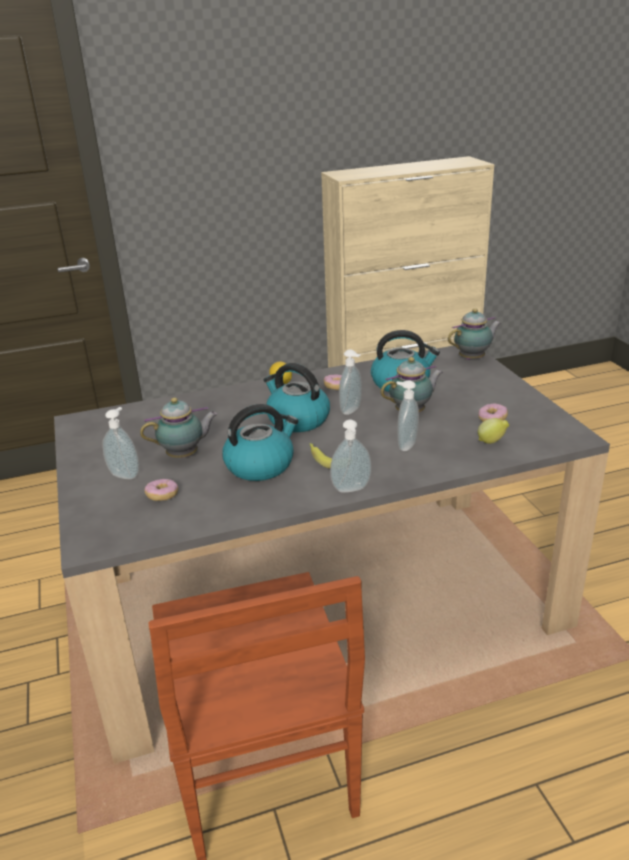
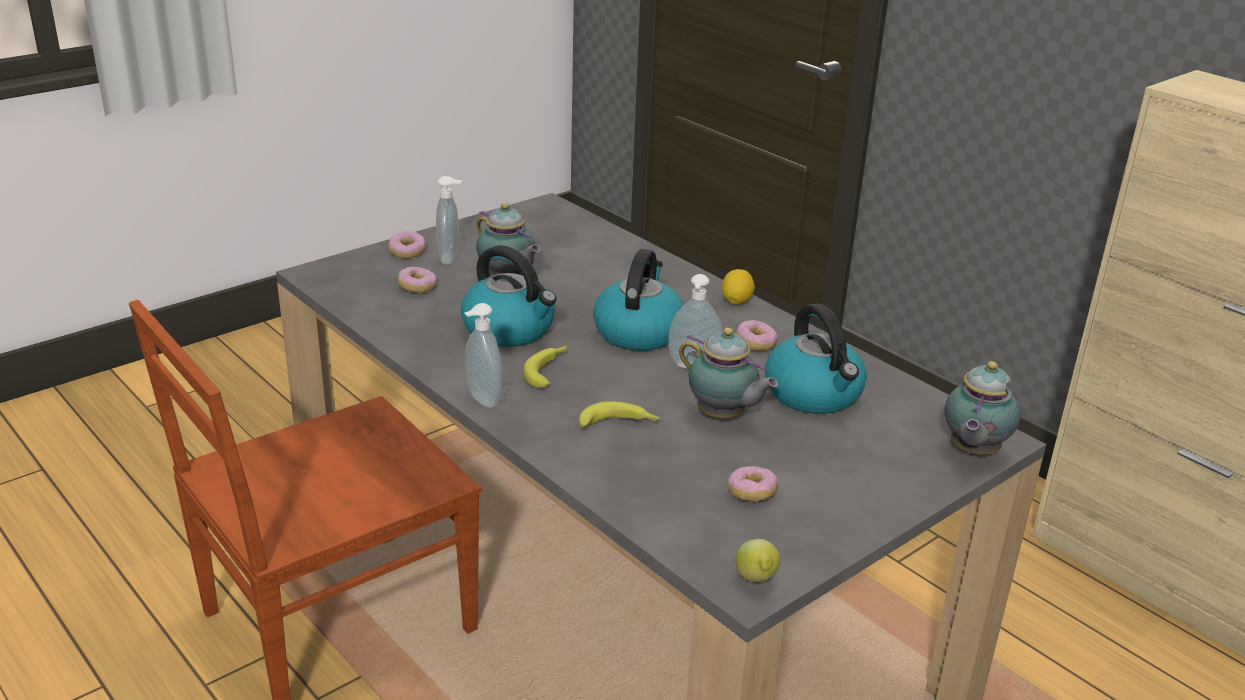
camera: 65 degrees right, 0 degrees up
soap dispenser [396,380,419,451] -> banana [579,401,660,428]
teapot [448,308,501,360] -> teapot turned 75 degrees clockwise [944,361,1021,455]
lemon [478,418,509,444] -> lemon moved to [735,539,780,582]
none -> donut [388,231,426,259]

